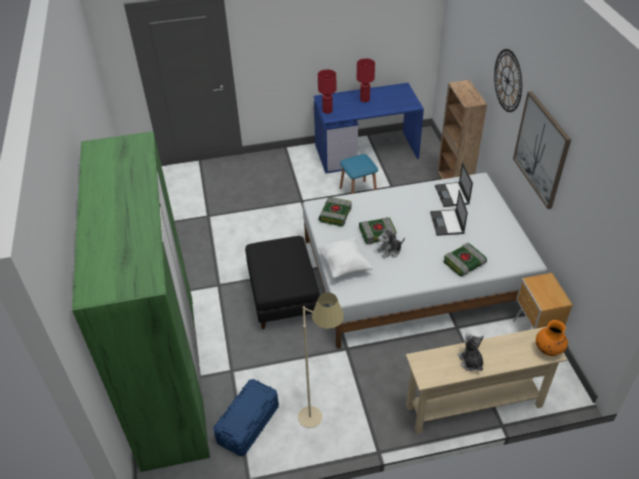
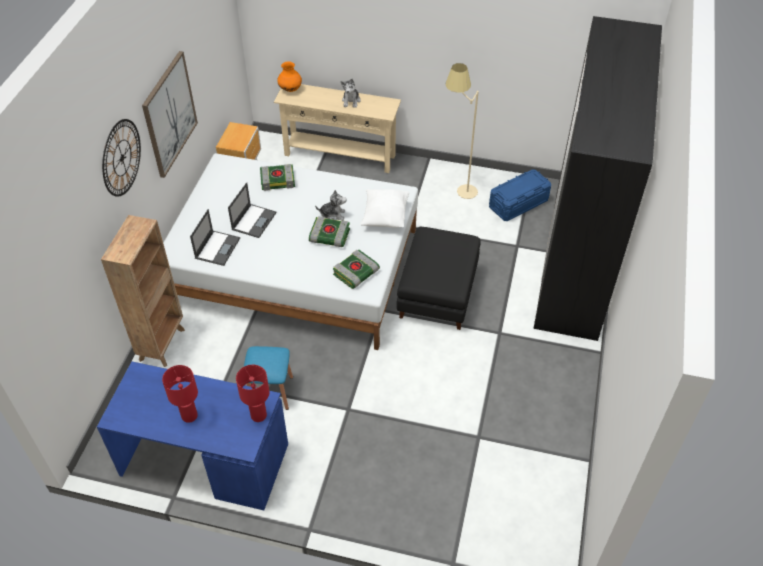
camera: 155 degrees left, 5 degrees up
green wardrobe [72,131,210,472] -> black wardrobe [534,16,662,341]

